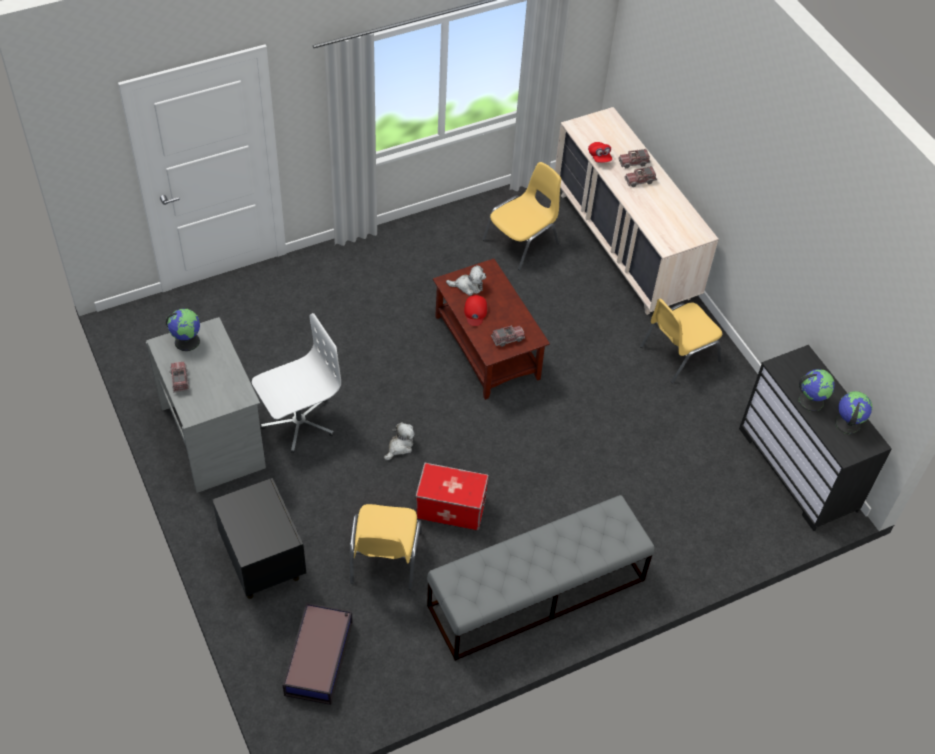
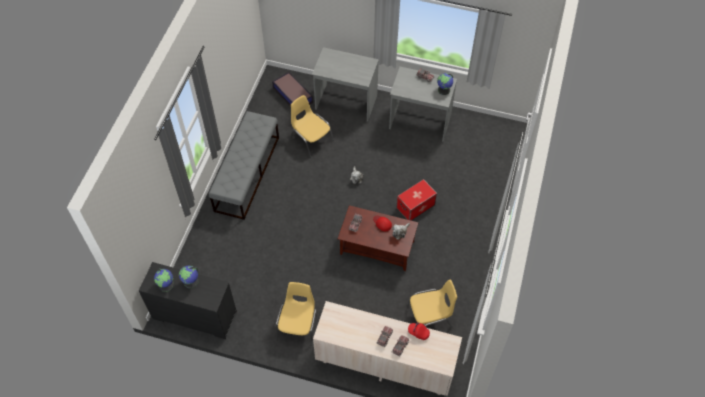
camera: 135 degrees right, 5 degrees up
black nightstand [212,478,306,599] -> grey desk [312,47,379,122]
white office chair [252,313,341,453] -> none
storage box [415,463,489,531] -> storage box moved to [397,179,437,220]
yellow chair [482,162,561,270] -> yellow chair turned 105 degrees counterclockwise [406,280,457,327]

